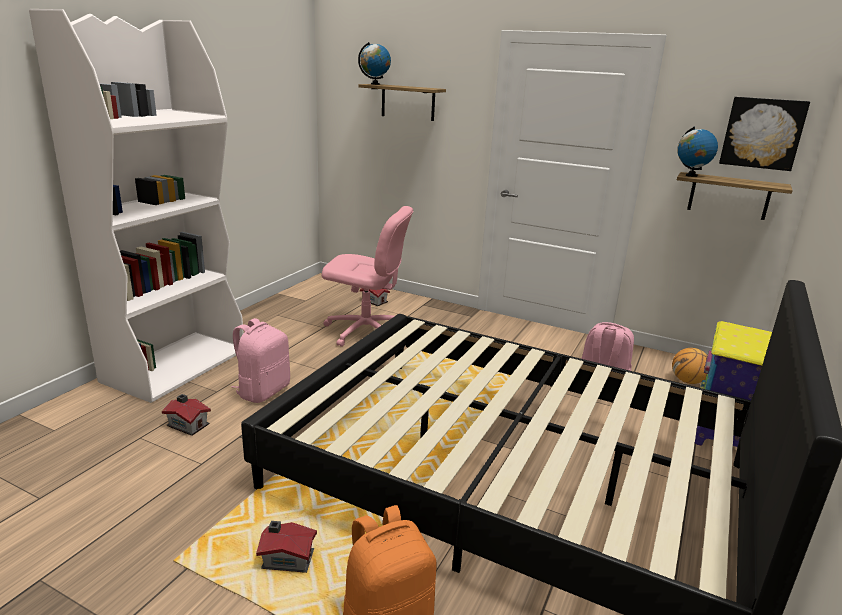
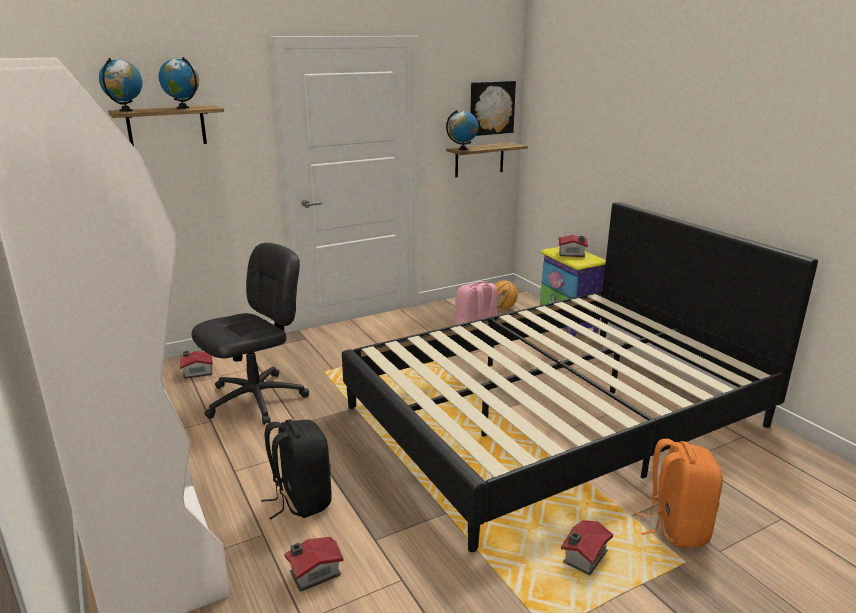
camera: 55 degrees left, 0 degrees up
pink backpack [231,318,290,403] -> black backpack [261,419,332,519]
pink office chair [322,206,414,347] -> black office chair [191,243,309,425]
none -> globe [159,57,199,109]
none -> toy house [558,235,588,257]

